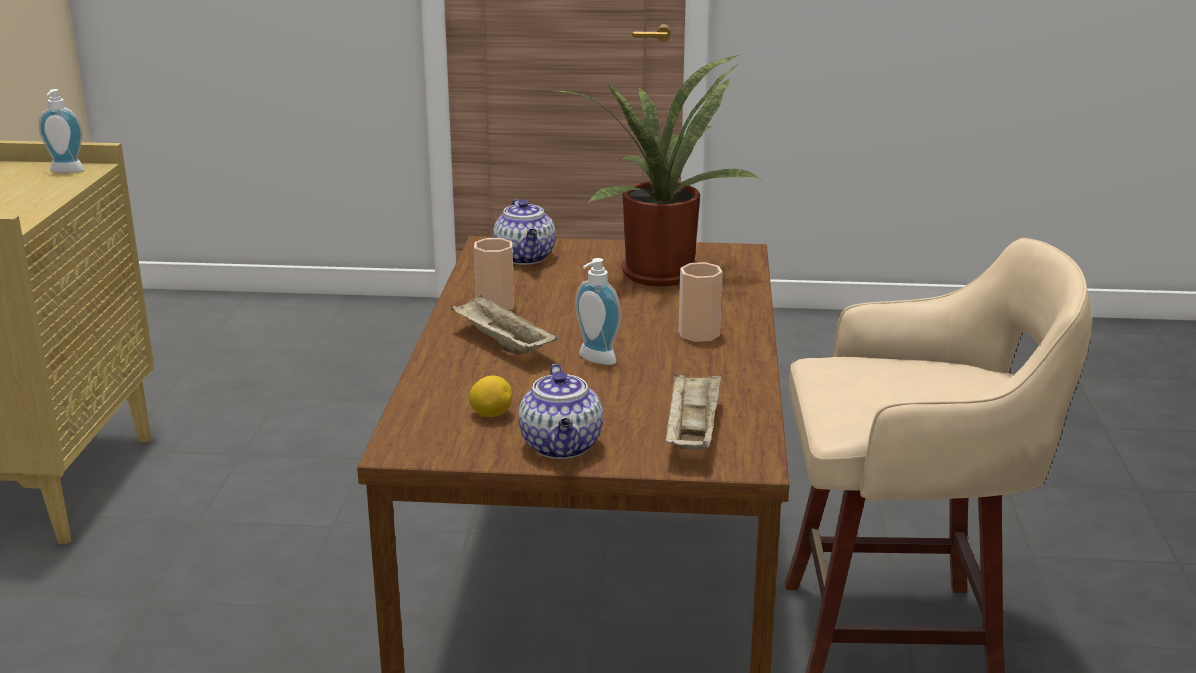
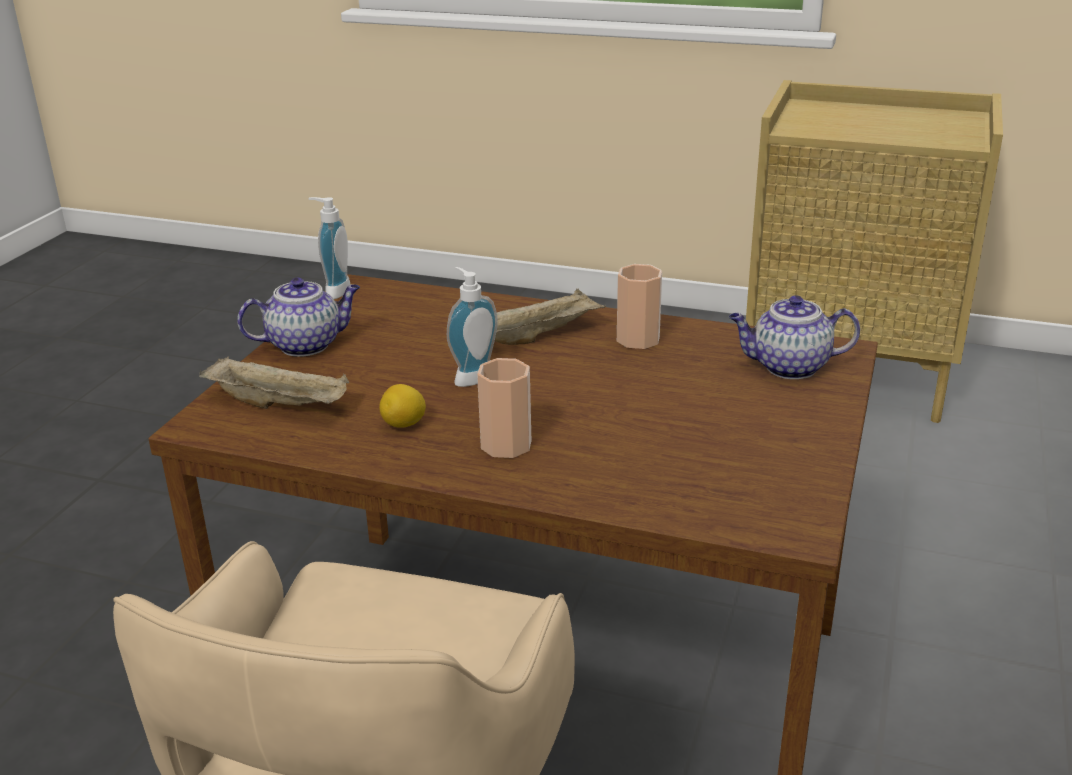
camera: 105 degrees right, 5 degrees up
soap dispenser [38,89,84,173] -> soap dispenser moved to [308,197,351,299]
lemon [469,376,512,417] -> lemon moved to [379,384,426,428]
teapot [518,363,603,459] -> teapot turned 150 degrees clockwise [237,278,360,357]
potted plant [553,55,760,287] -> none

